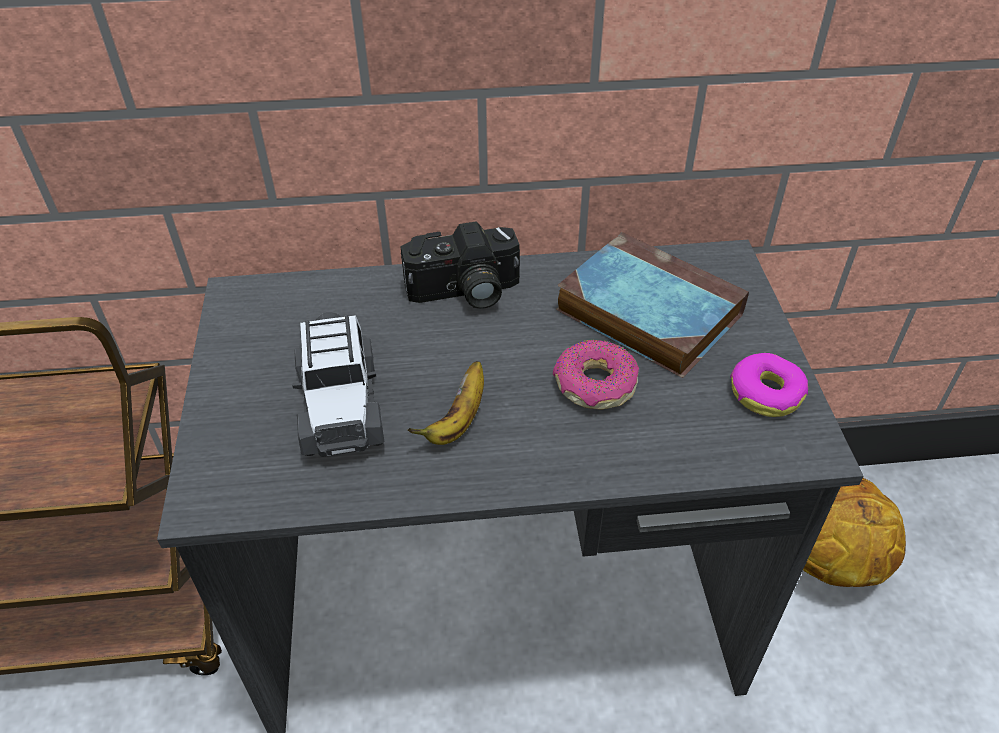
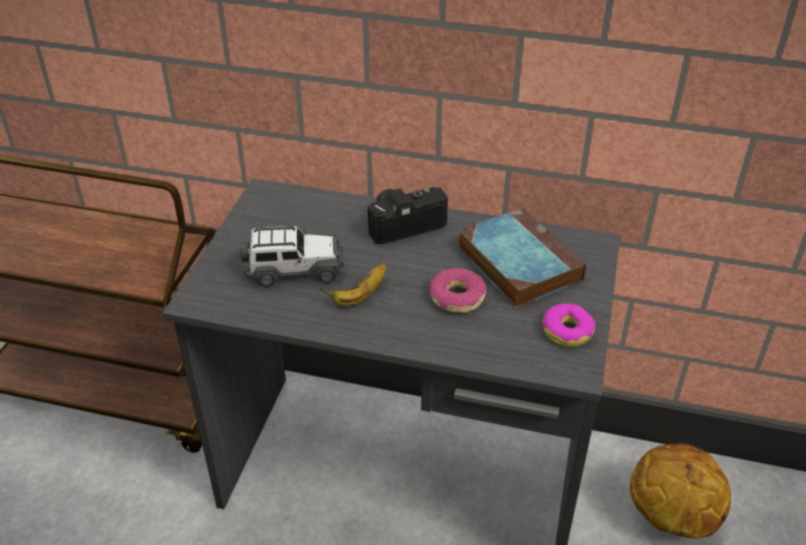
camera: 20 degrees right, 5 degrees down
toy car [292,312,385,457] -> toy car turned 105 degrees counterclockwise [240,223,344,287]
camera [400,221,520,309] -> camera turned 150 degrees clockwise [368,187,448,244]

